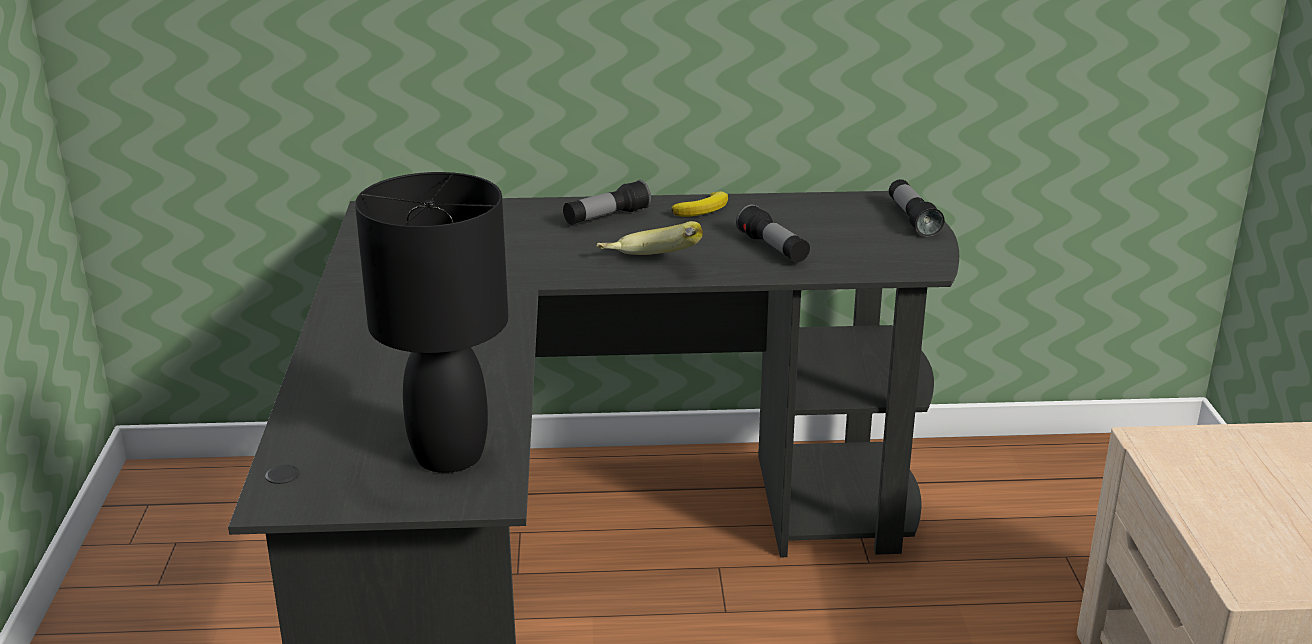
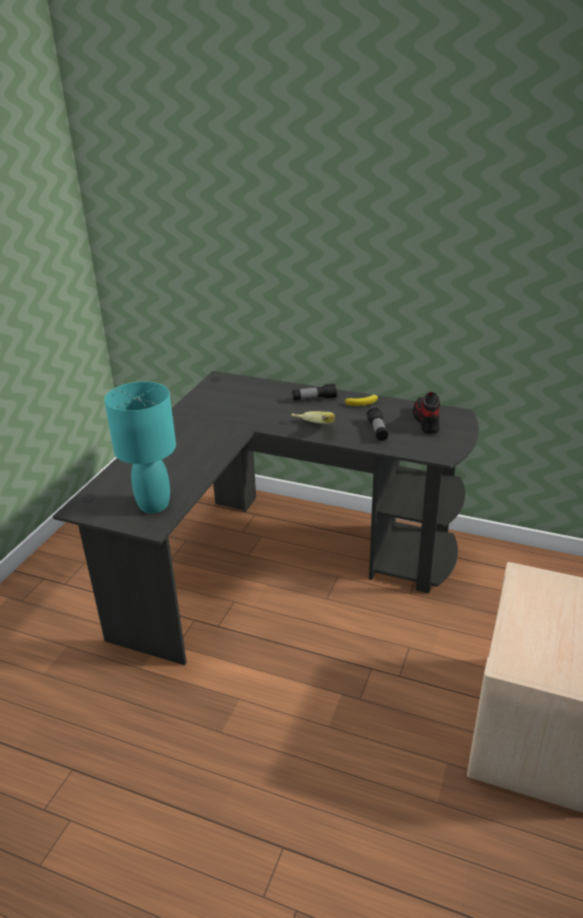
camera: 25 degrees right, 5 degrees up
black table lamp [355,172,509,473] -> turquoise table lamp [104,382,176,513]
flashlight [889,179,945,237] -> none
none -> shoe [413,392,440,434]

